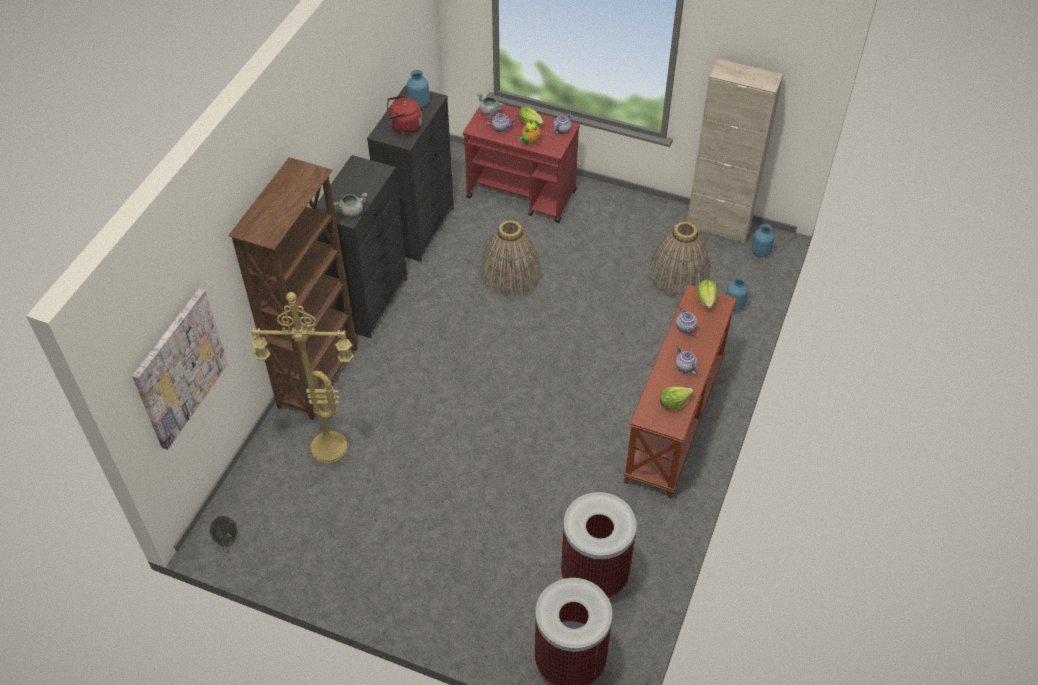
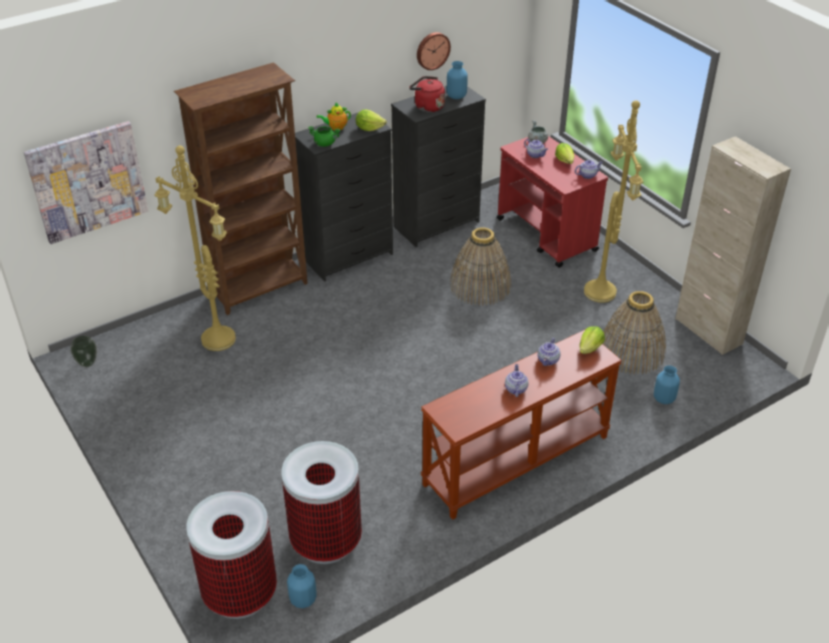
camera: 35 degrees right, 10 degrees down
grey cooking pot [333,192,367,217] -> green cooking pot [308,126,340,147]
teapot [518,120,541,145] -> teapot moved to [316,103,351,130]
lettuce [660,386,693,410] -> lettuce moved to [356,109,387,131]
blue vase [752,224,775,258] -> blue vase moved to [287,564,317,608]
none -> wall clock [417,32,451,70]
none -> yellow floor lamp [584,100,643,303]

